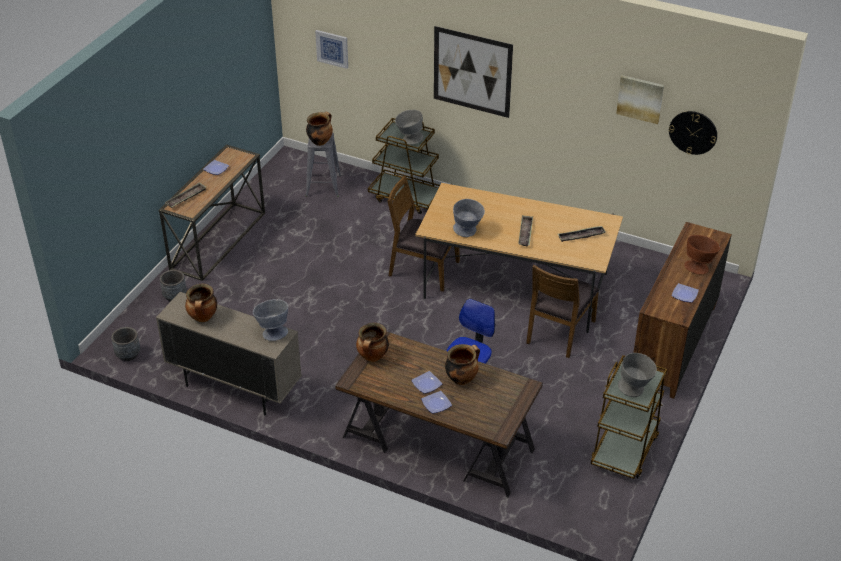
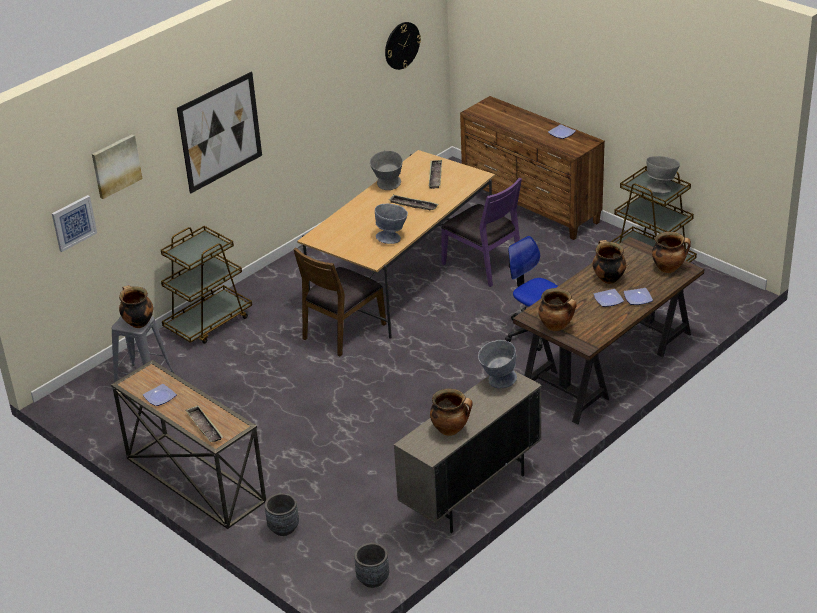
camera: 70 degrees left, 5 degrees down
grey bowl [395,110,424,145] -> grey bowl moved to [370,151,403,190]
brown chair [526,265,599,358] -> purple chair [441,178,522,287]
picture [616,75,664,124] -> picture moved to [92,134,142,199]
brown bowl [684,235,720,274] -> none
none -> cooking pot [652,232,691,273]

